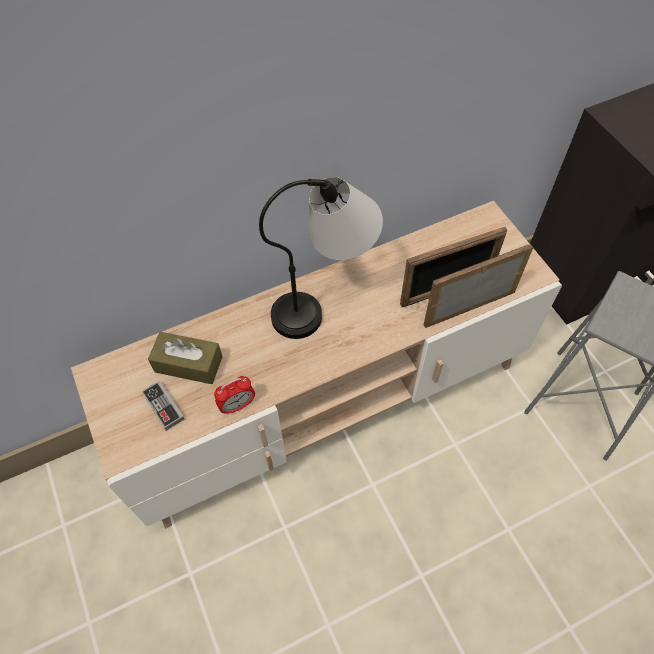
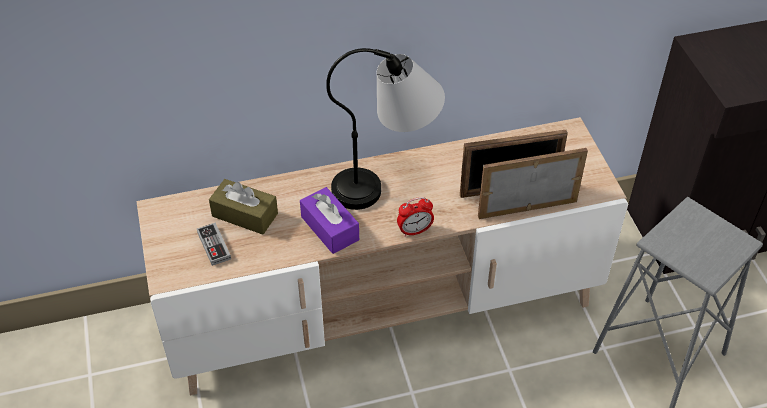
camera: 10 degrees right, 10 degrees down
alarm clock [214,376,255,415] -> alarm clock moved to [397,197,434,237]
none -> purple tissue box [300,187,359,254]

